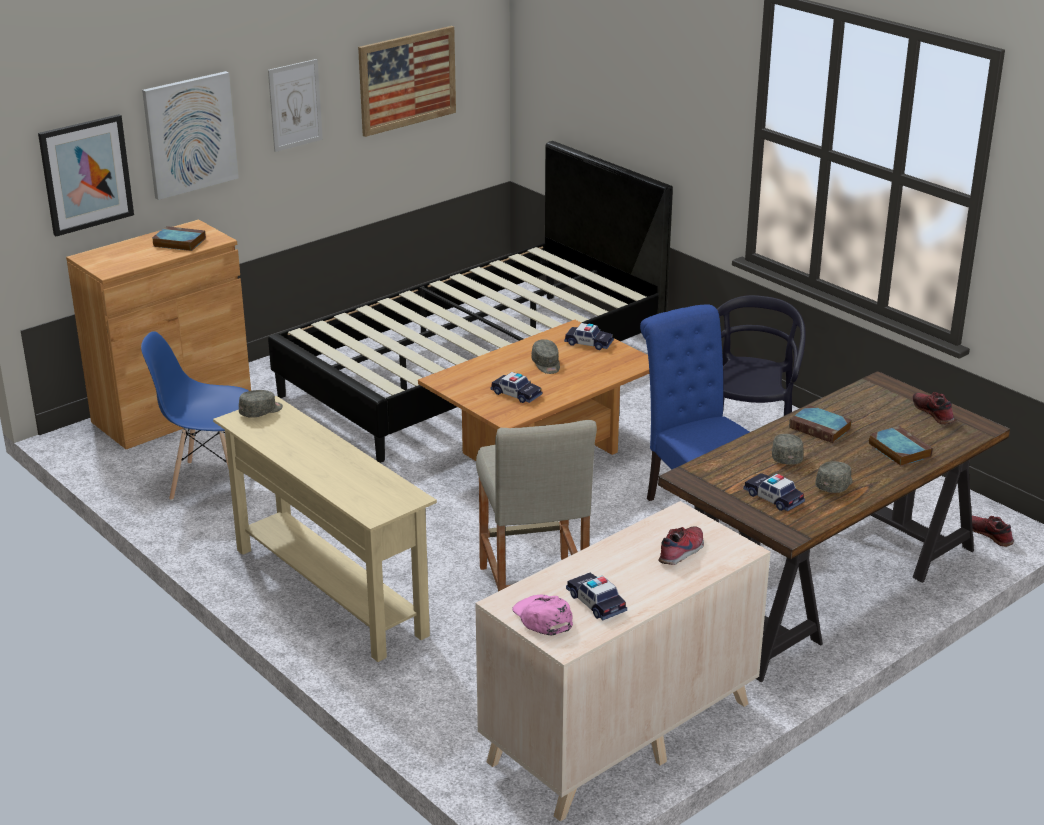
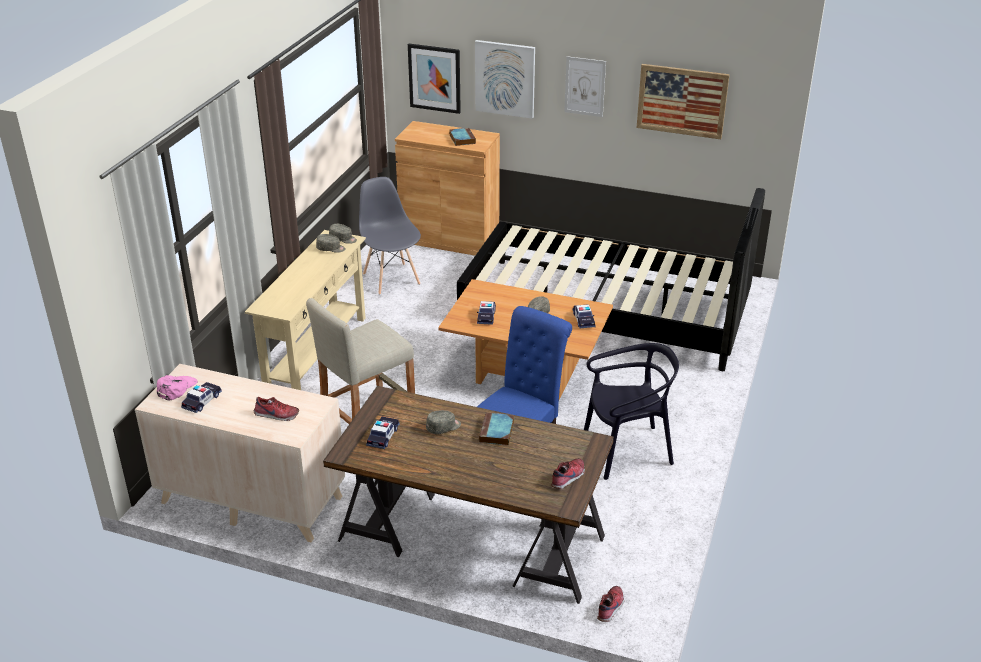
camera: 60 degrees right, 5 degrees up
blue chair [141,331,249,501] -> grey chair [359,177,421,295]
grey cap [815,461,852,493] -> grey cap moved to [316,234,346,253]
book [868,426,933,466] -> none

